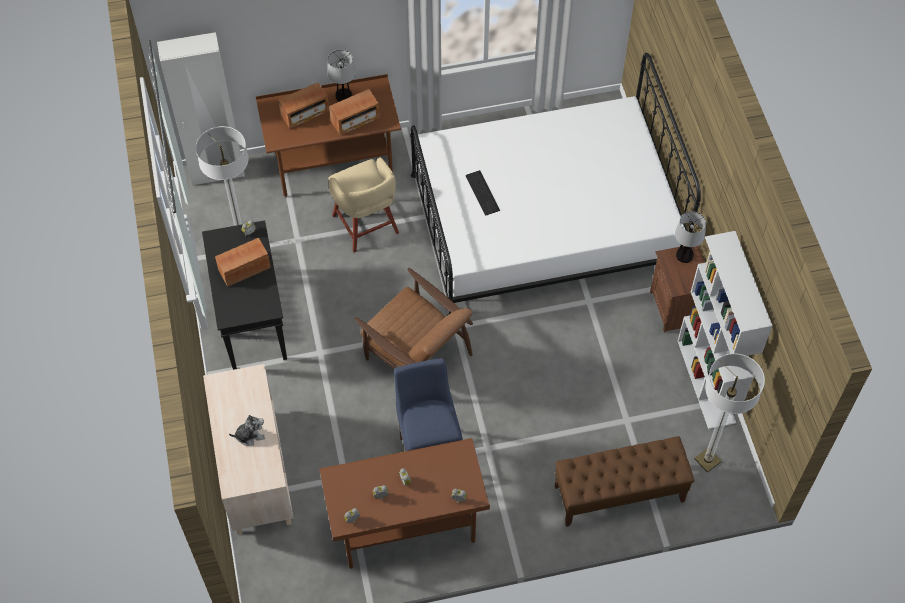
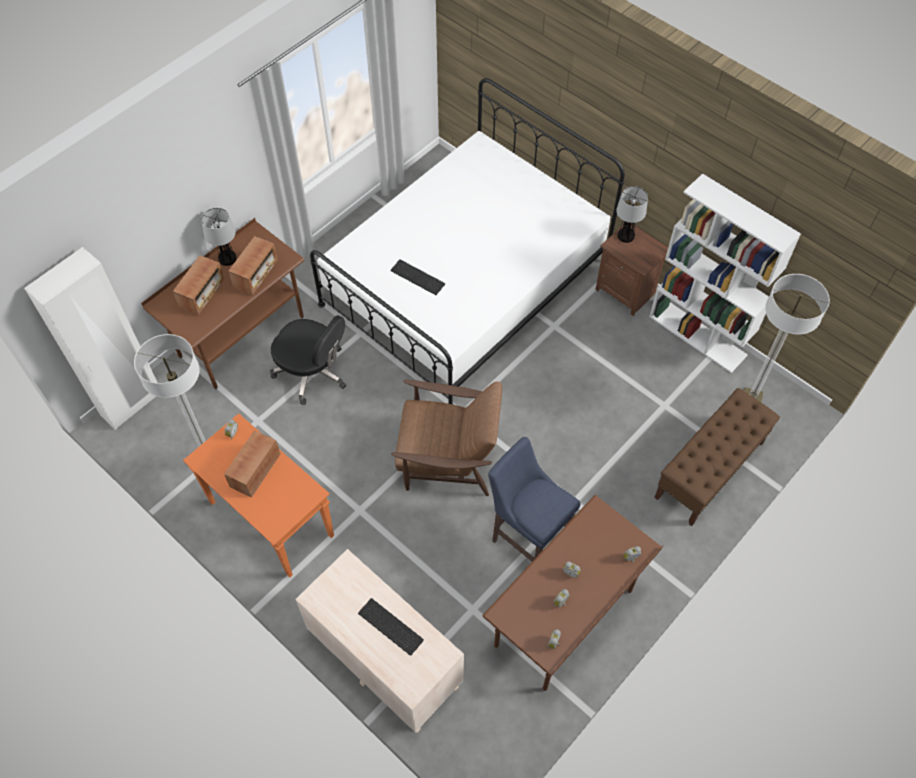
camera: 35 degrees left, 0 degrees up
black console table [202,220,287,370] -> orange console table [183,413,334,578]
plush toy [229,415,265,446] -> keyboard [358,598,424,656]
beige stool [328,157,399,252] -> black office chair [270,315,346,405]

